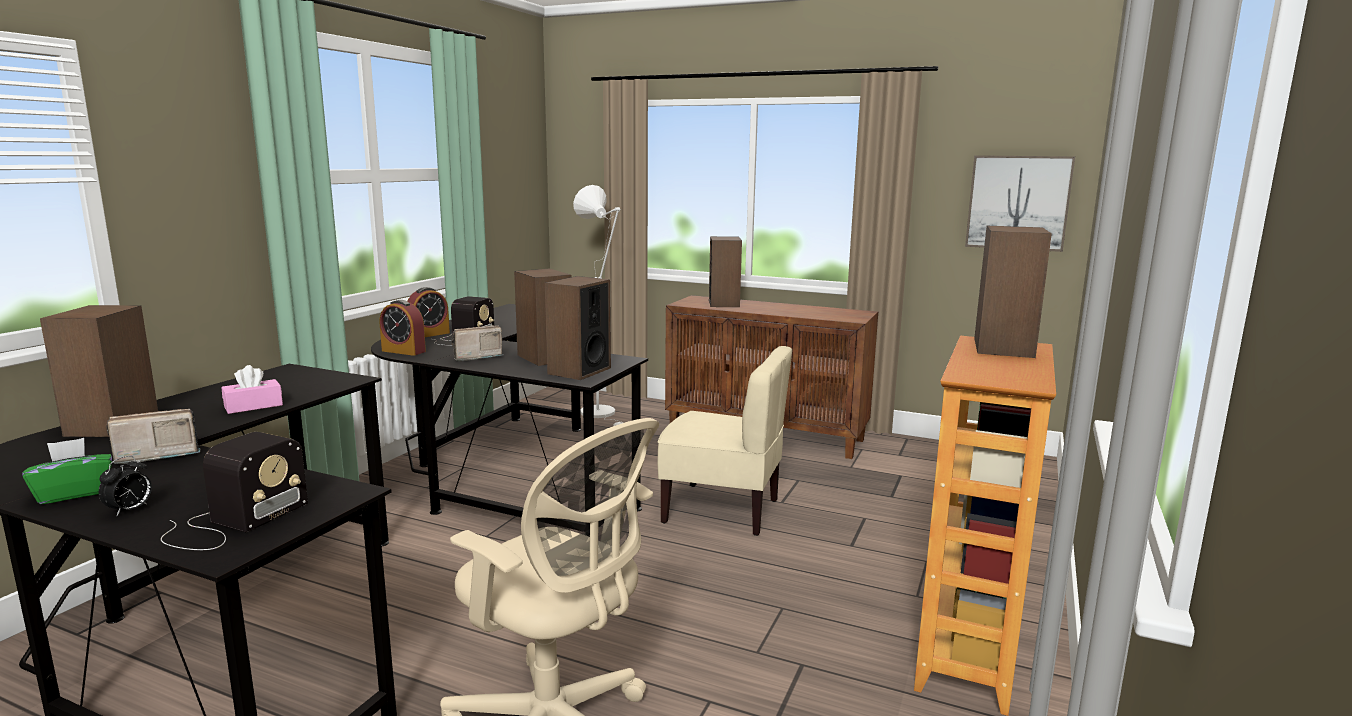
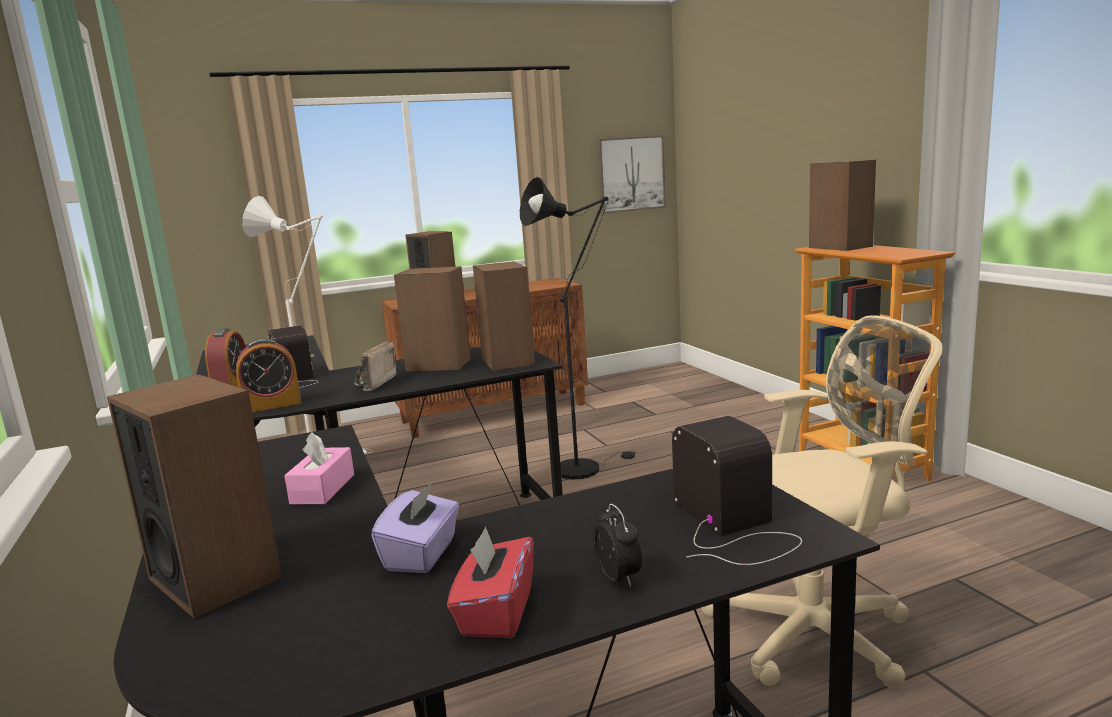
camera: 45 degrees left, 0 degrees up
green tissue box [22,438,112,504] -> red tissue box [447,527,534,638]
radio [106,409,201,464] -> purple tissue box [371,482,459,573]
beige chair [657,346,792,536] -> black floor lamp [520,177,636,479]

